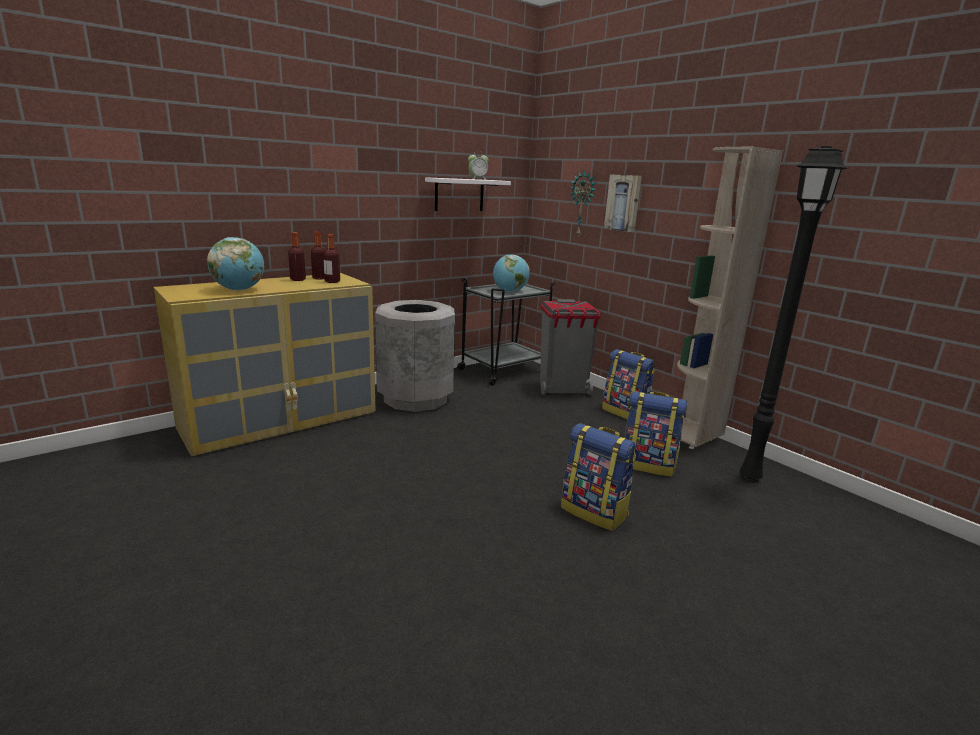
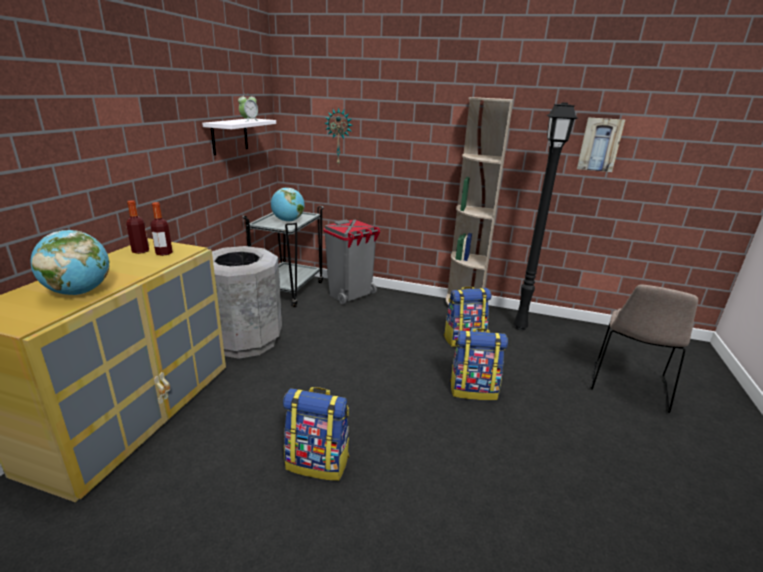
camera: 35 degrees left, 5 degrees up
bottle [288,232,306,281] -> none
backpack [602,349,655,419] -> backpack moved to [283,387,349,481]
picture [604,174,642,232] -> picture moved to [577,117,625,172]
none -> beige chair [590,284,698,413]

